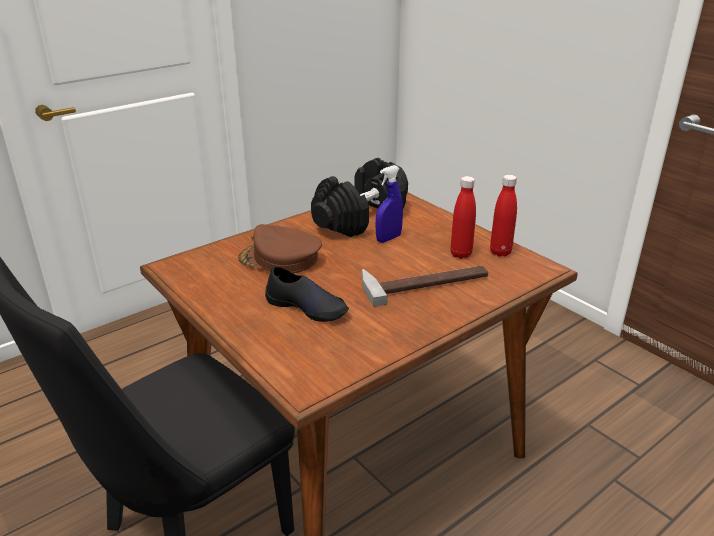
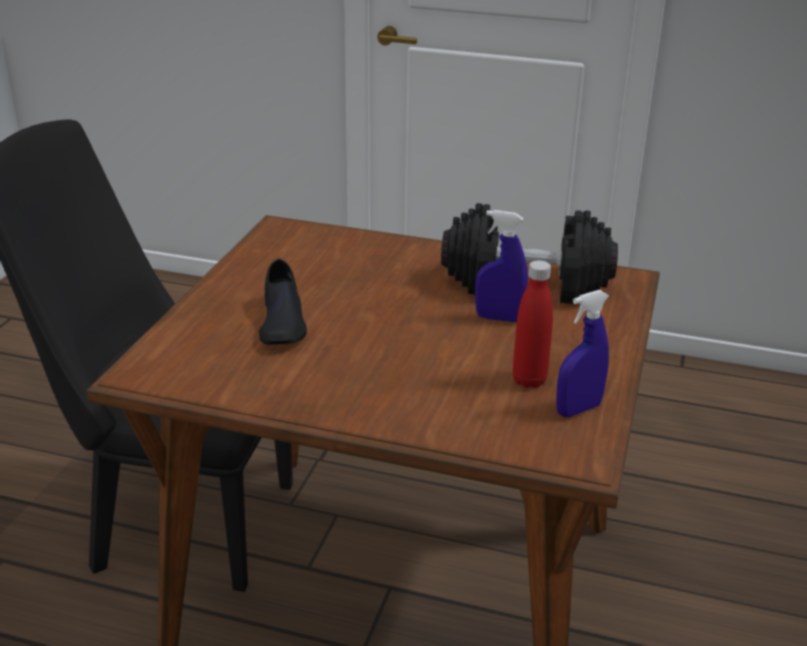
camera: 55 degrees right, 0 degrees up
brown cap [238,224,322,273] -> none
hammer [362,266,488,307] -> none
red bottle [490,175,517,257] -> blue spray bottle [556,290,609,417]

